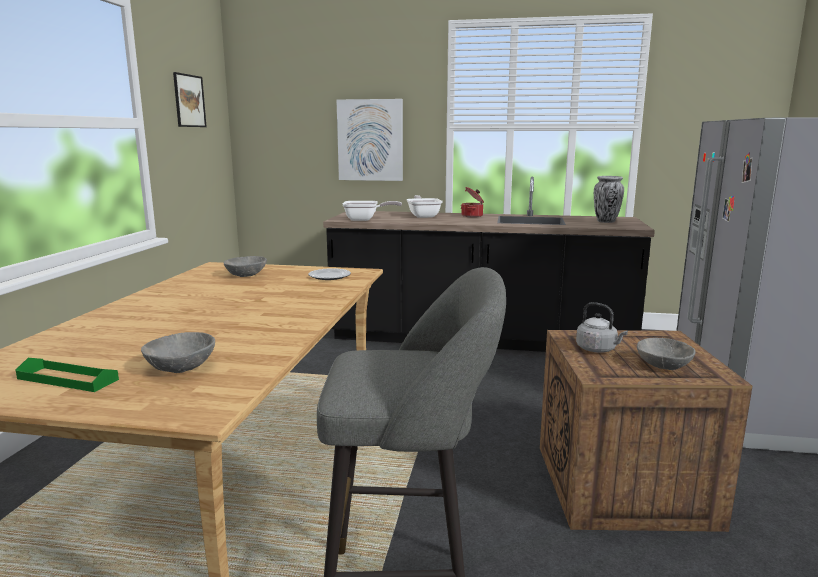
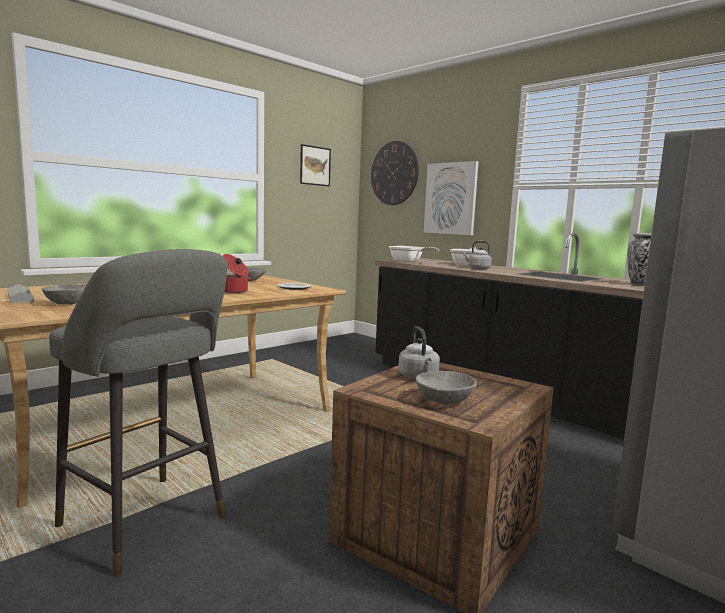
camera: 35 degrees right, 5 degrees down
green tray [16,358,119,392] -> grey tray [7,284,34,303]
cooking pot [461,187,484,217] -> cooking pot moved to [223,254,252,293]
none -> wall clock [371,141,419,205]
none -> grey kettle [463,241,492,269]

